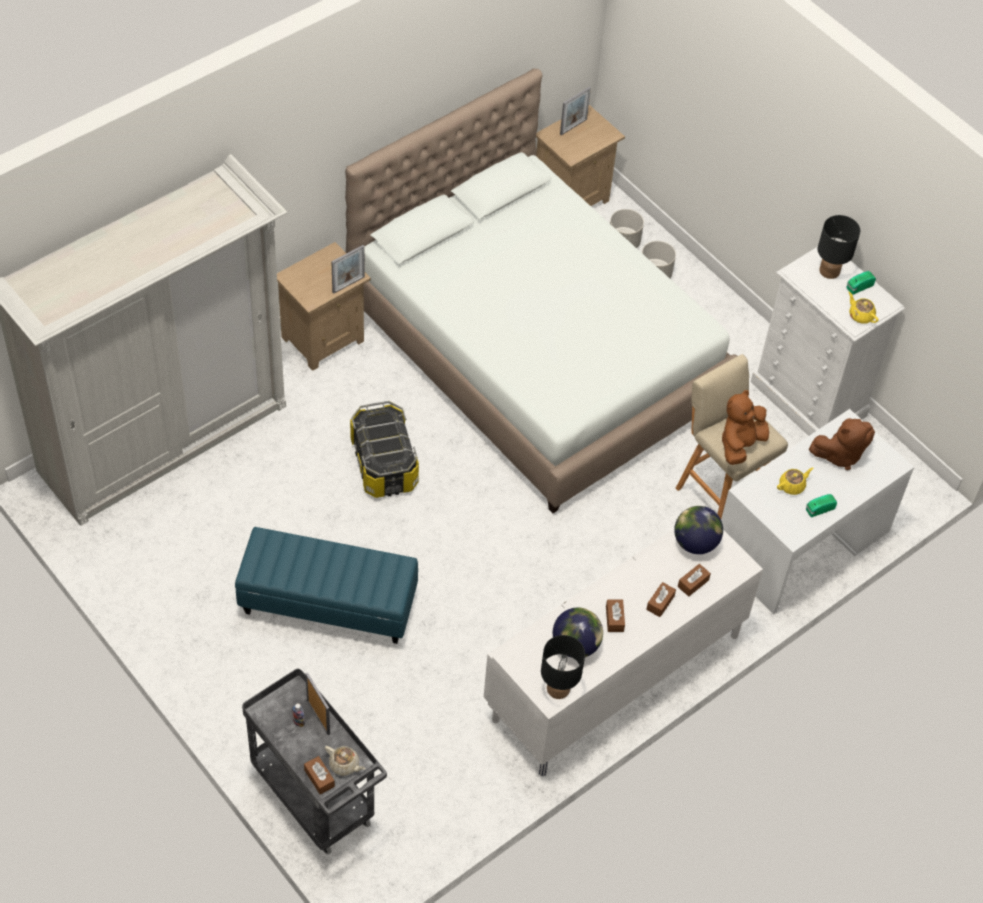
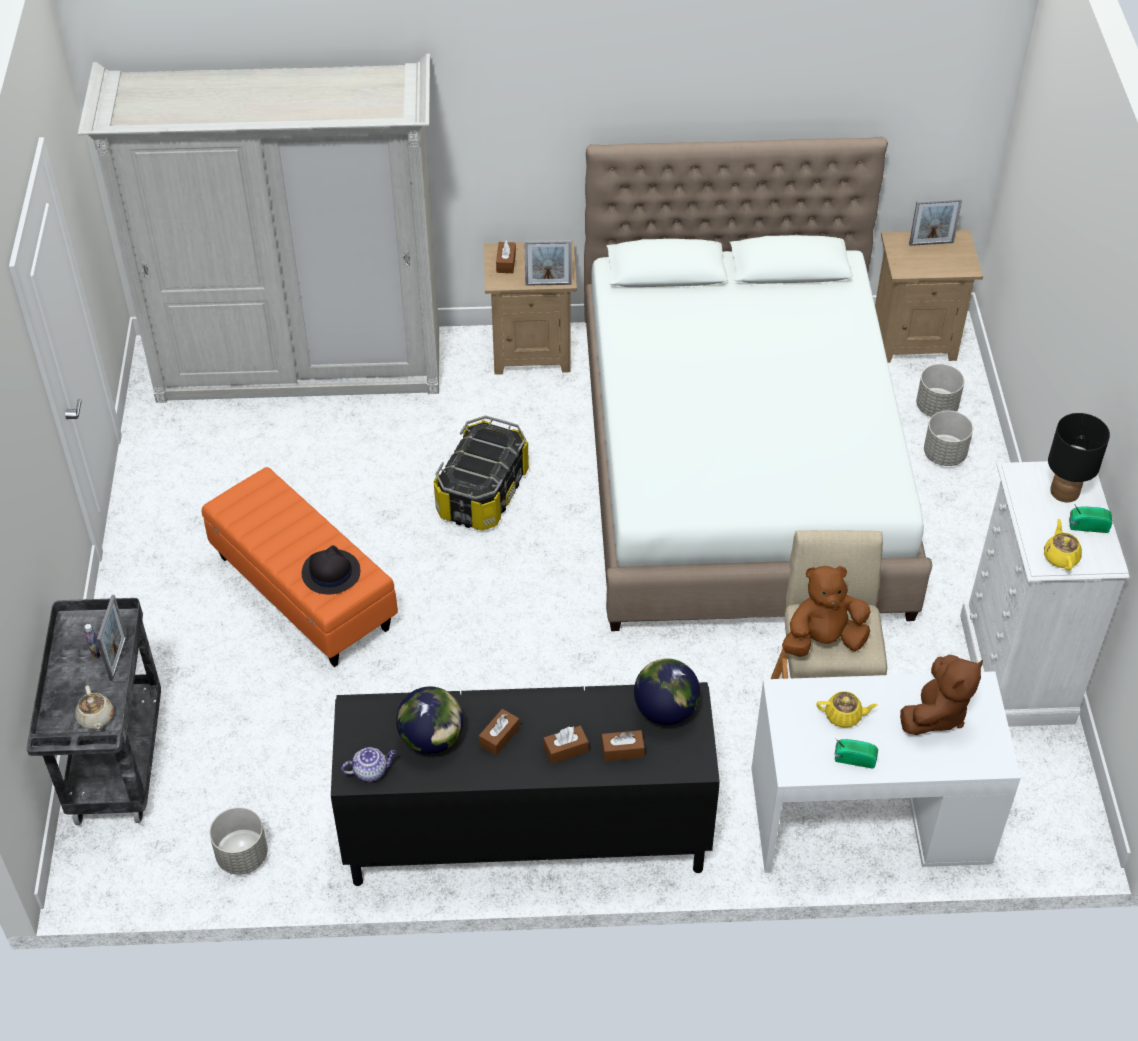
camera: 40 degrees right, 5 degrees down
blue ottoman [235,527,418,644] -> orange ottoman [202,467,398,667]
brown tissue box [304,756,335,795] -> brown tissue box moved to [496,240,516,273]
white cabinet [484,529,763,776] -> black cabinet [331,682,720,886]
black table lamp [541,635,585,699] -> teapot [341,747,396,782]
brown plush toy [808,418,875,470] -> brown plush toy turned 75 degrees counterclockwise [900,654,983,735]
none -> grey planter [209,807,268,875]
none -> black hat [302,545,360,594]

